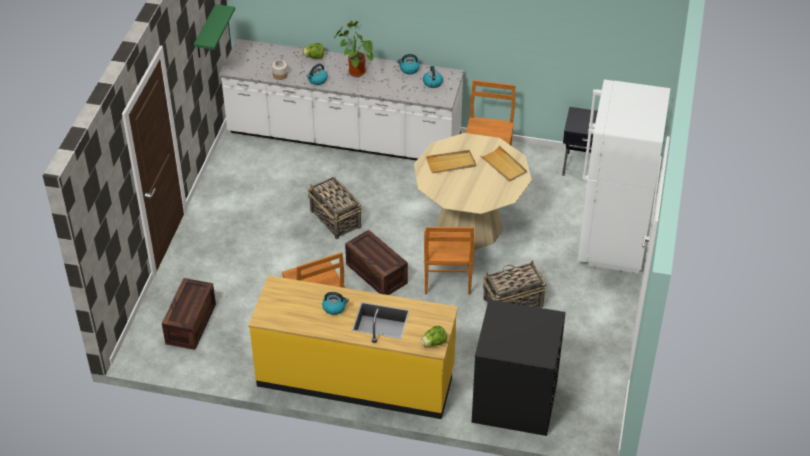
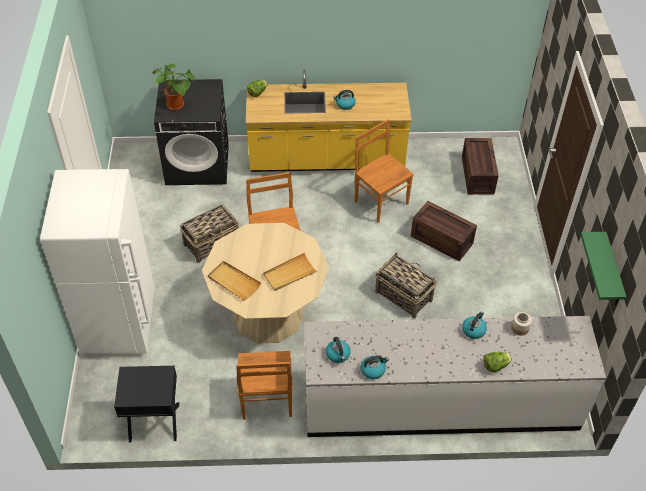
camera: 165 degrees right, 5 degrees up
potted plant [334,21,374,77] -> potted plant moved to [152,63,195,110]
crate [345,230,408,295] -> crate moved to [411,201,477,261]

